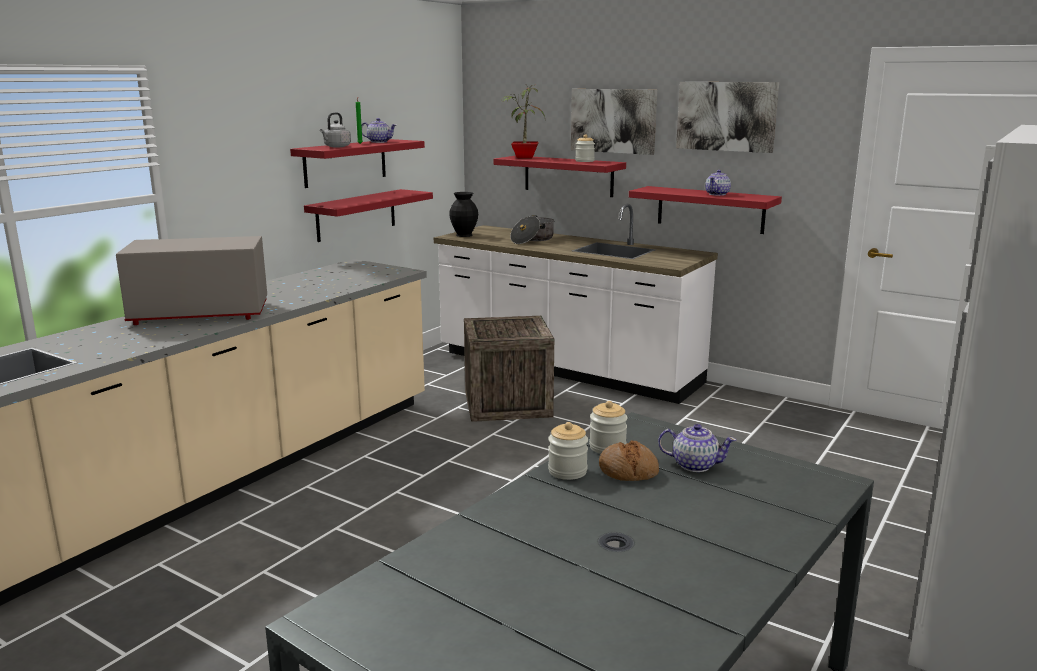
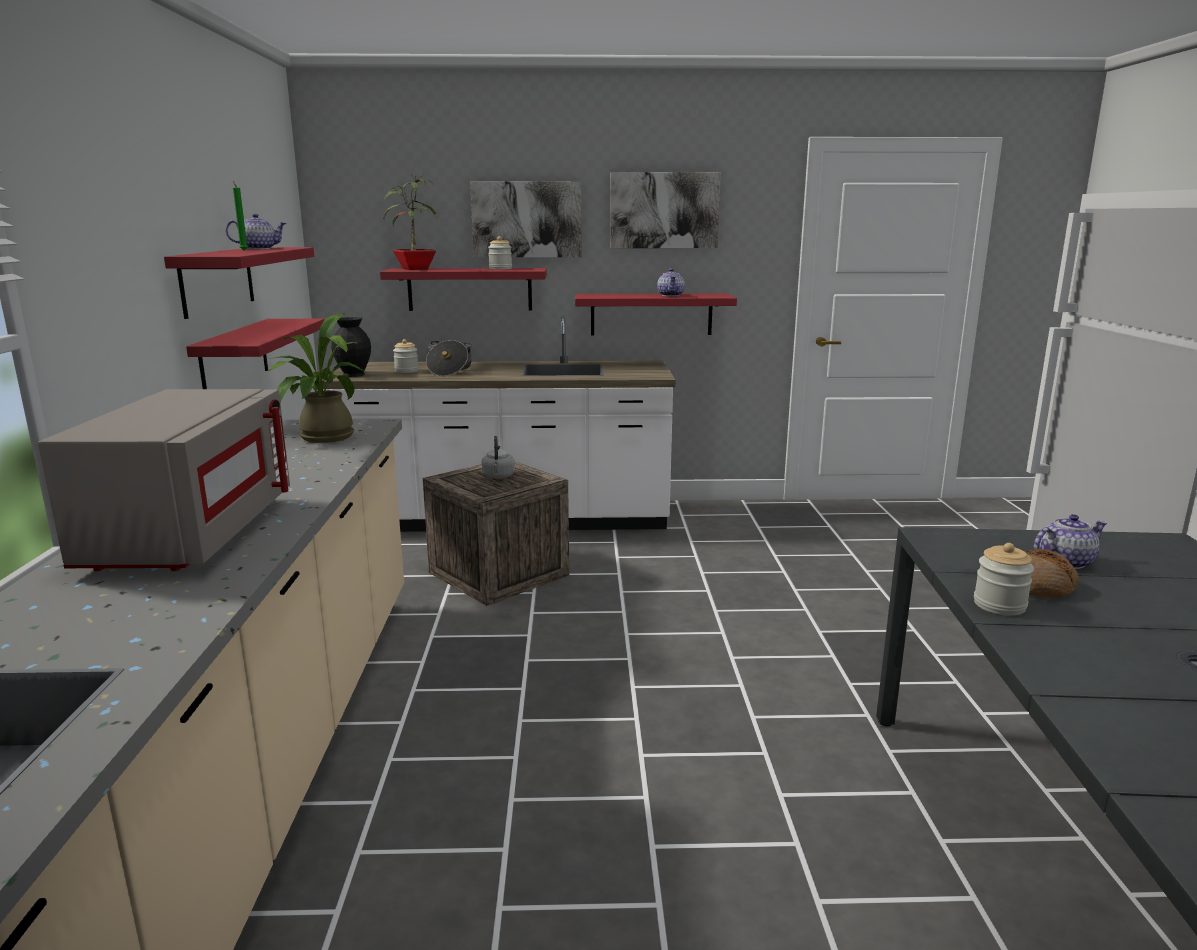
camera: 35 degrees left, 0 degrees up
grey microwave [116,236,267,325] -> grey microwave turned 135 degrees clockwise [38,389,290,571]
grey kettle [320,112,351,147] -> grey kettle moved to [481,436,515,479]
jar [589,401,628,454] -> jar moved to [393,339,418,373]
none -> potted plant [268,314,365,443]

